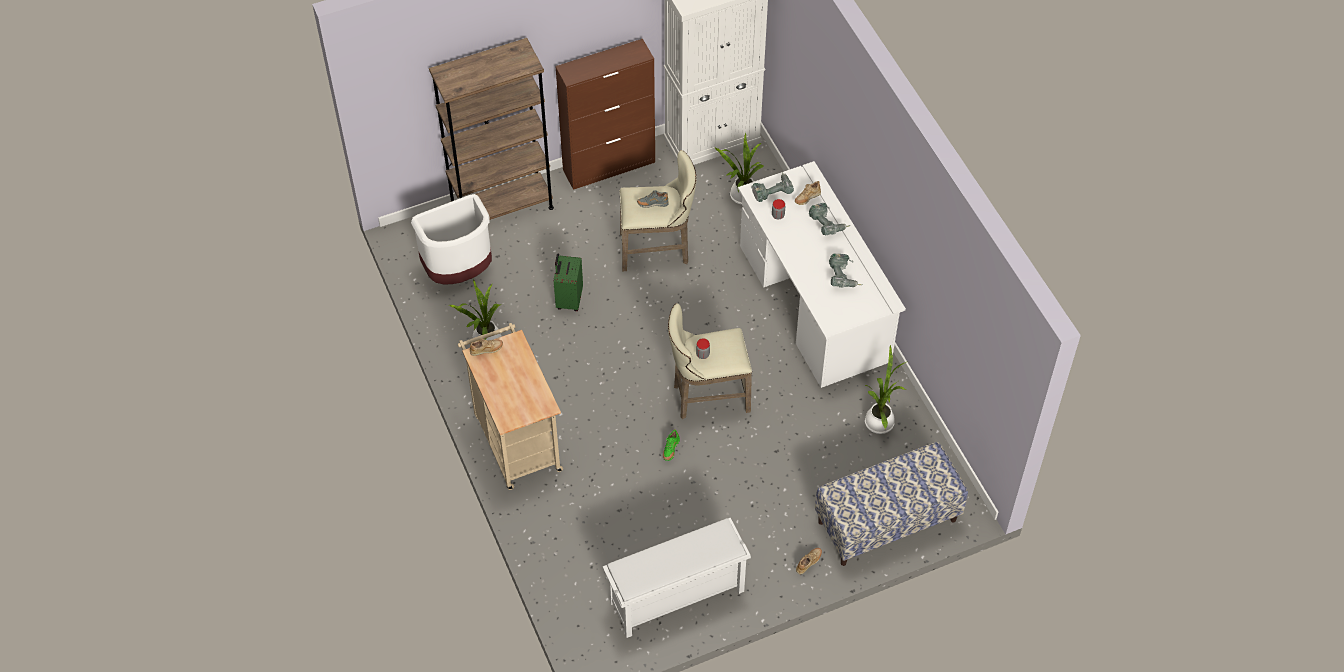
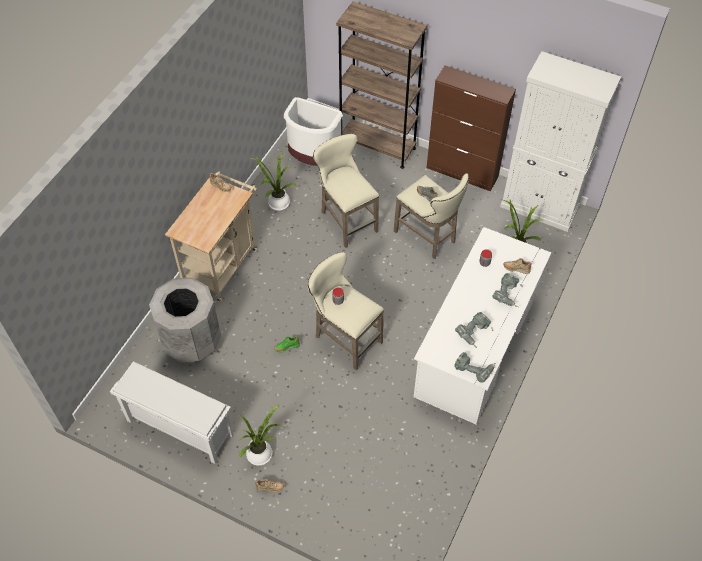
camera: 50 degrees right, 0 degrees up
green suitcase [554,254,583,311] -> beige stool [313,134,379,248]
power drill [751,172,794,202] -> power drill moved to [454,352,495,383]
bench [815,442,968,566] -> none
potted plant [865,345,908,434] -> potted plant moved to [238,404,283,466]
none -> grey trash can [149,278,221,363]

